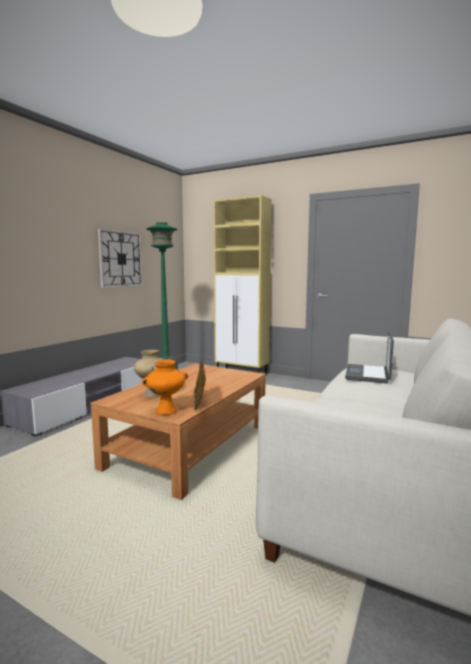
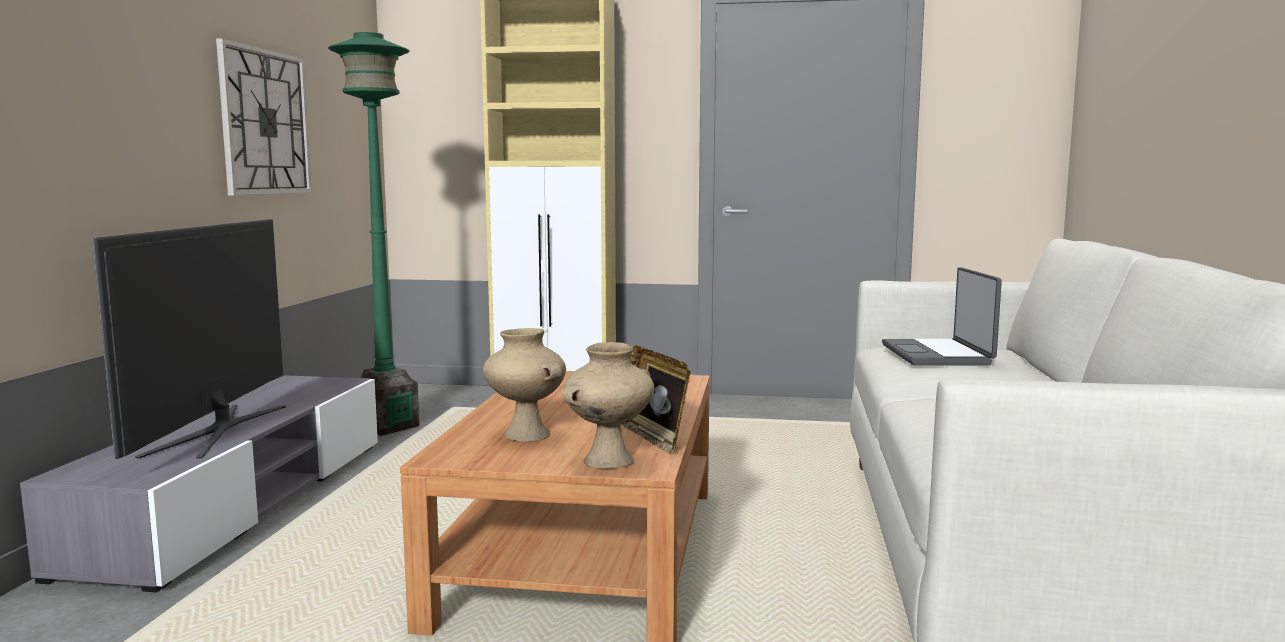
camera: 20 degrees left, 0 degrees up
orange vase [142,360,188,415] -> beige vase [563,342,654,469]
none -> television [92,219,286,459]

